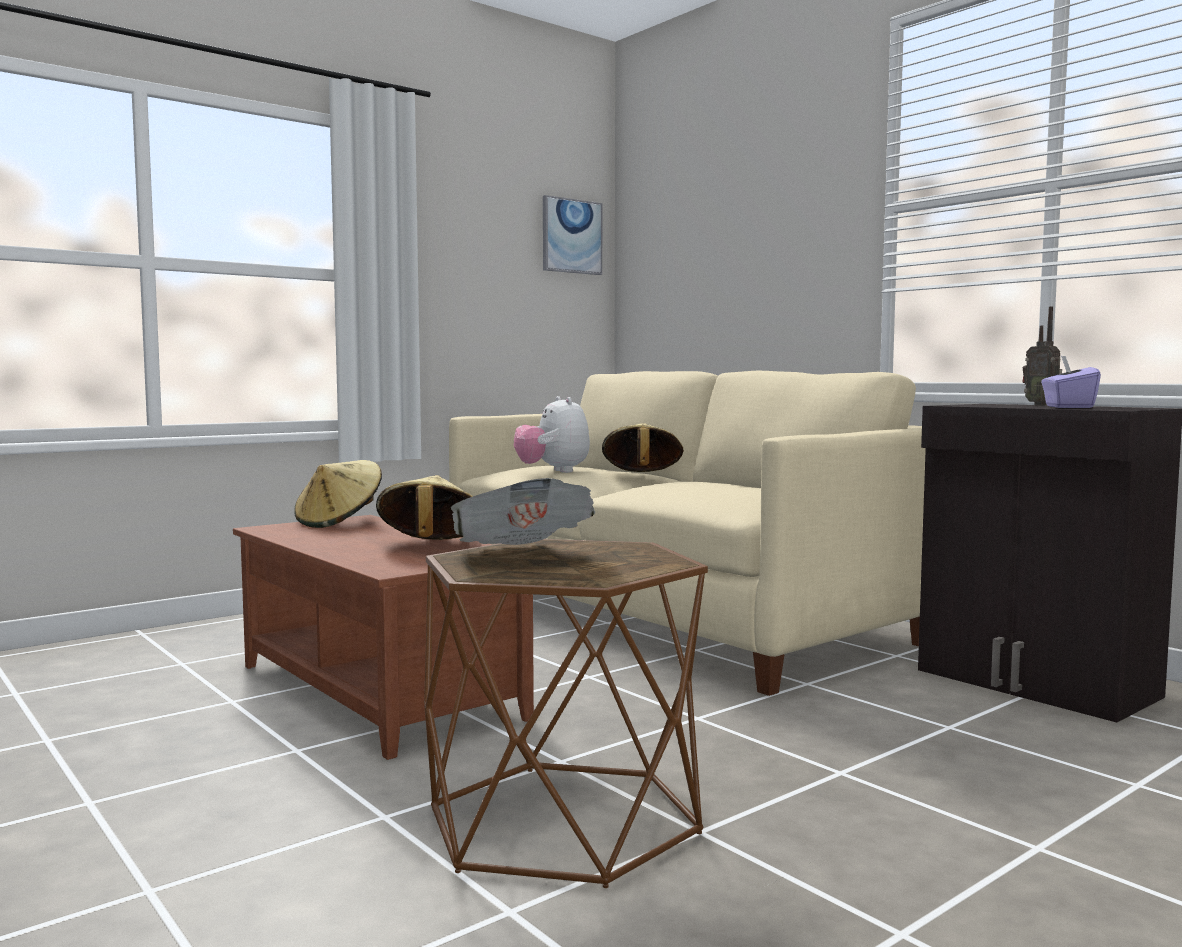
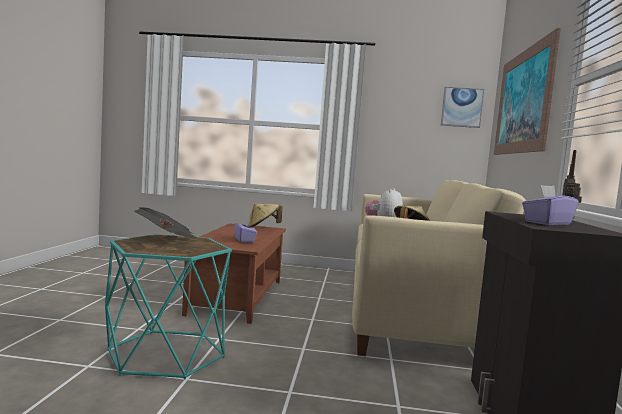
camera: 45 degrees right, 0 degrees up
beige hat [376,475,473,540] -> purple tissue box [234,219,257,243]
brown side table [424,539,708,888] -> turquoise side table [105,234,232,380]
none -> picture [494,28,561,155]

